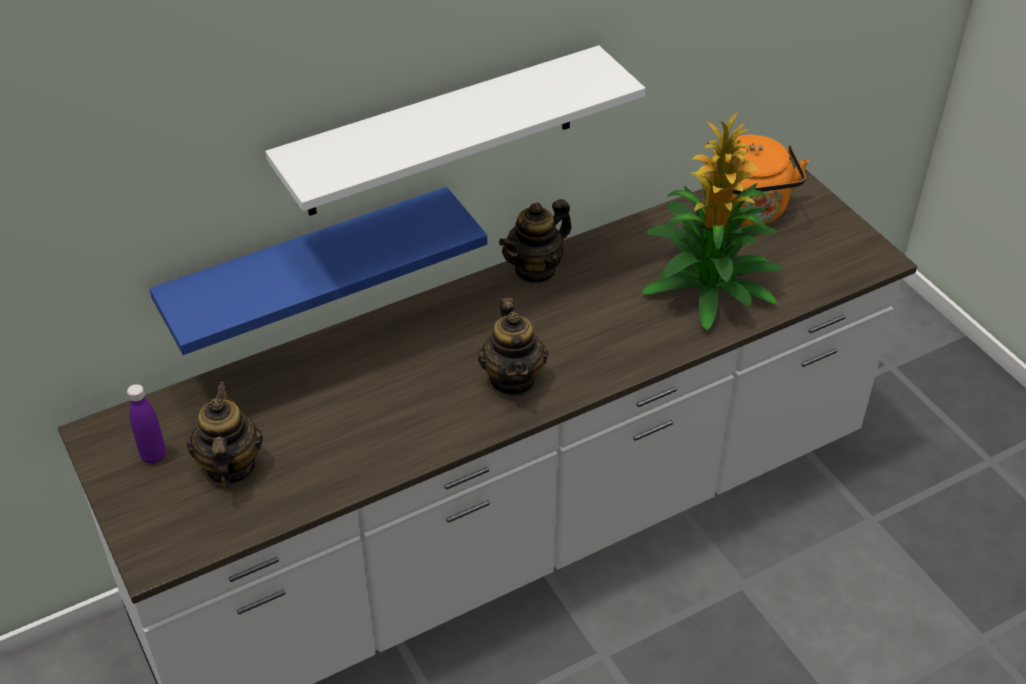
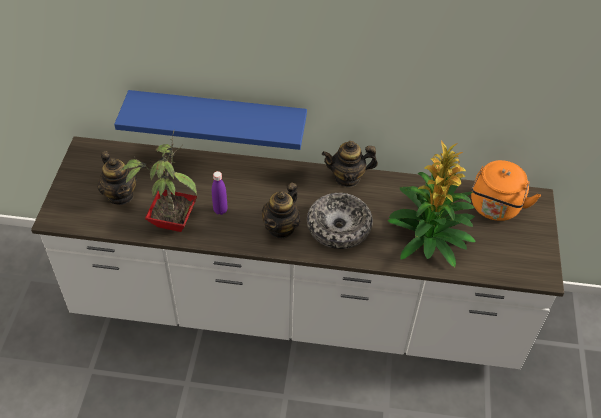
camera: 35 degrees right, 5 degrees up
purple bottle [127,384,166,464] -> purple bottle moved to [212,171,228,215]
teapot [187,382,263,488] -> teapot turned 120 degrees clockwise [97,151,137,205]
white shelf [265,45,645,216] -> none
none -> potted plant [120,130,197,232]
none -> bowl [307,193,373,249]

